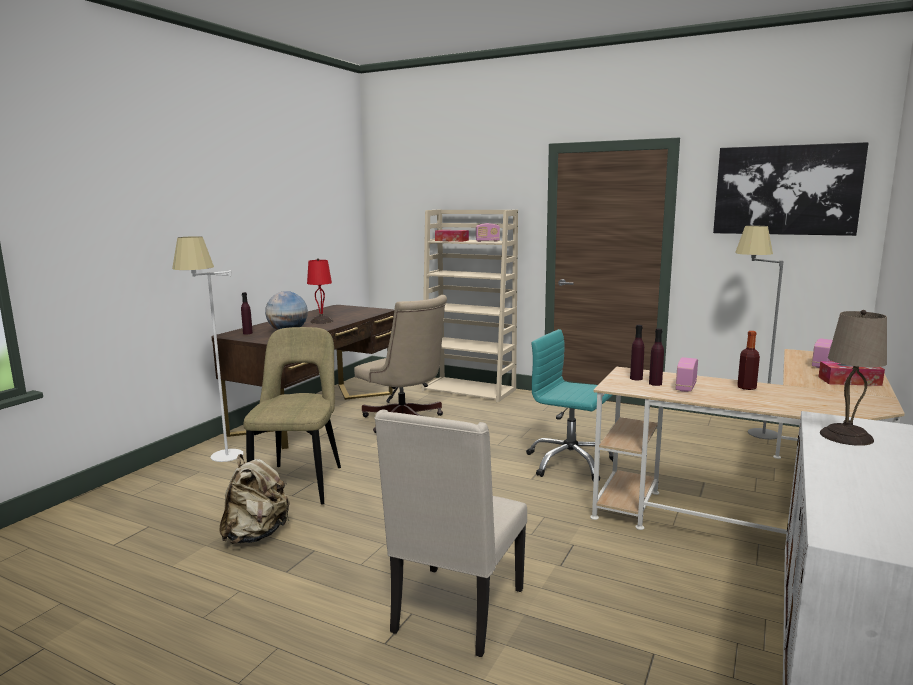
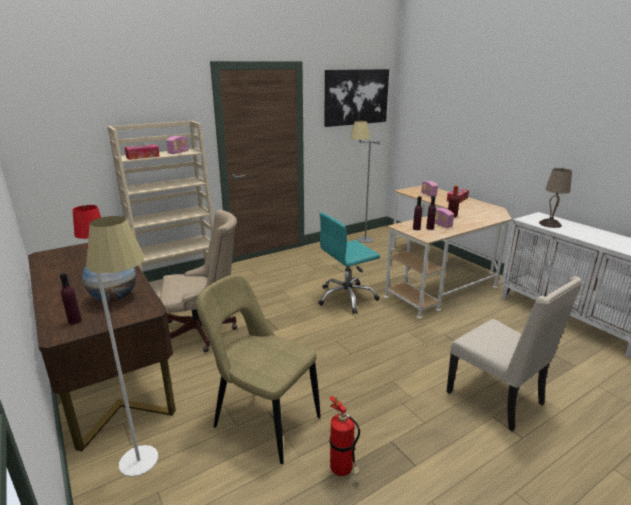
camera: 60 degrees left, 10 degrees up
beige backpack [219,454,290,544] -> fire extinguisher [329,396,360,476]

